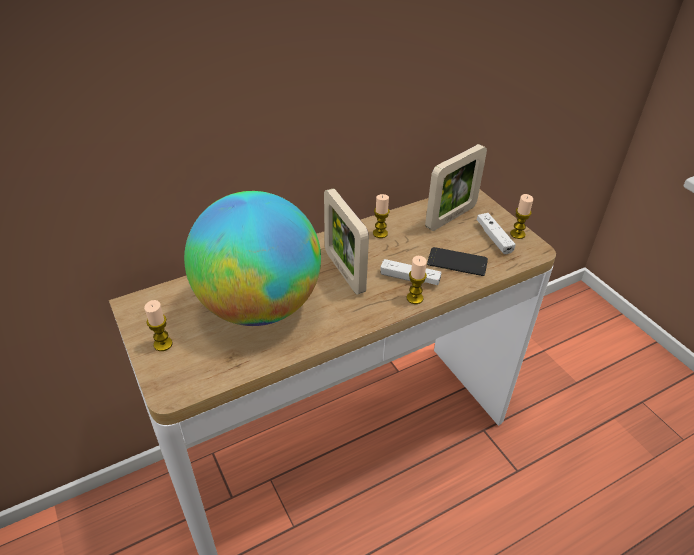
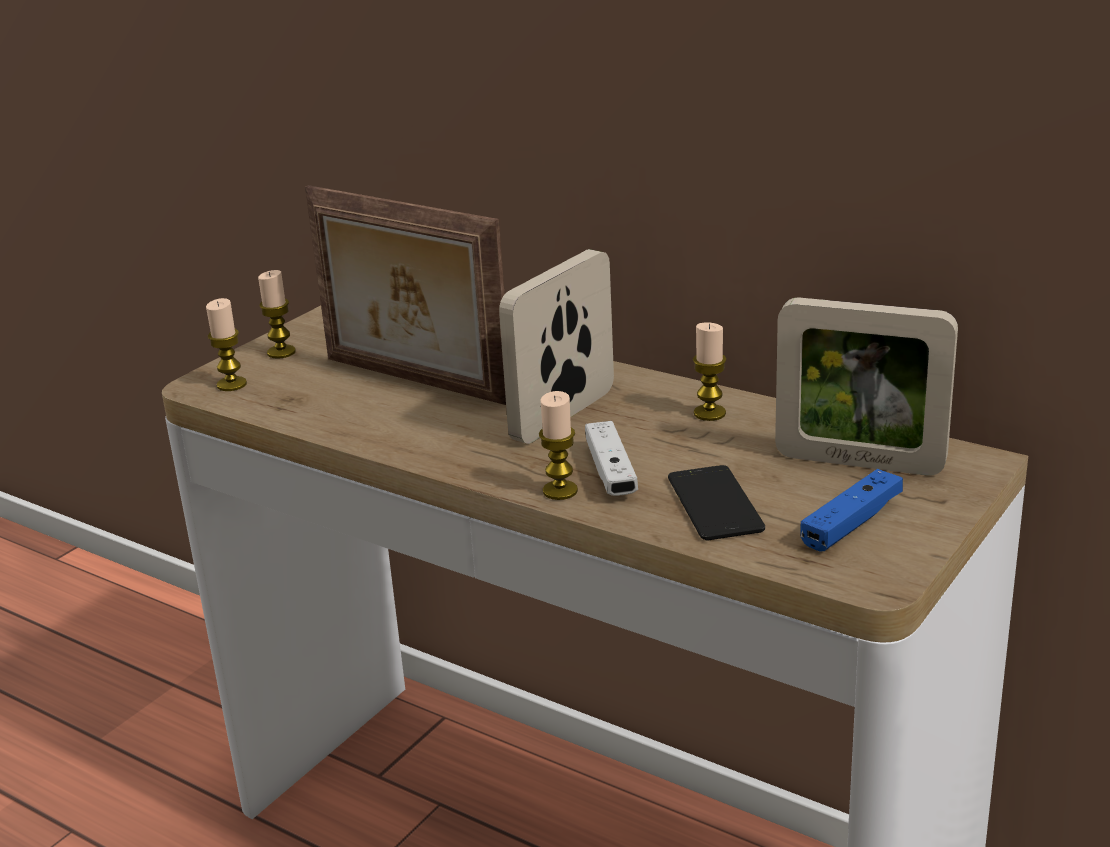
camera: 65 degrees right, 15 degrees down
globe [184,191,321,326] -> picture frame [305,185,506,405]
white game controller [477,213,516,254] -> blue game controller [800,469,903,552]
candle [510,194,533,239] -> candle moved to [206,298,247,391]

